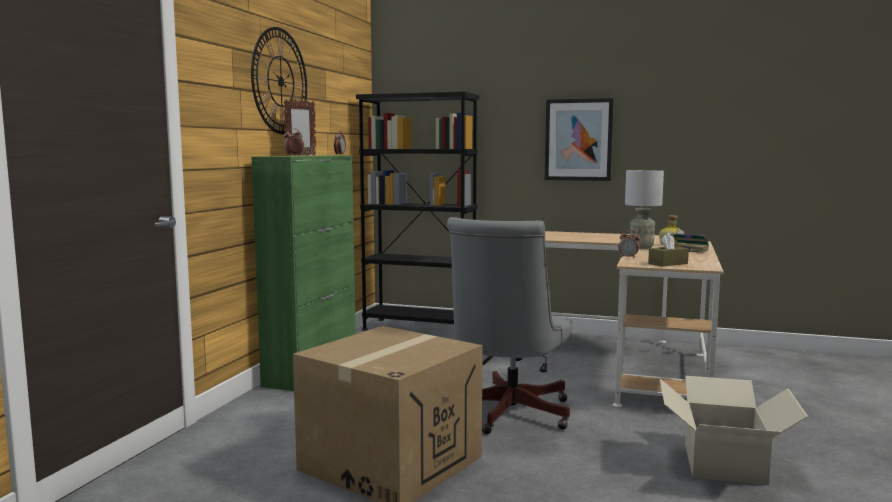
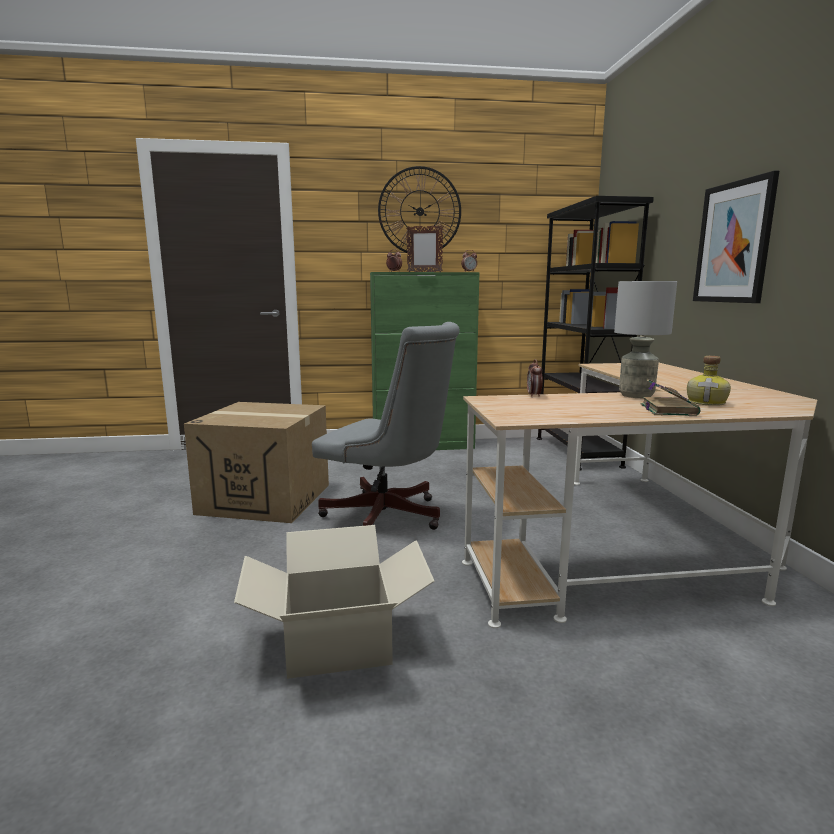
camera: 65 degrees right, 5 degrees up
grey office chair [447,217,573,434] -> grey office chair turned 150 degrees counterclockwise [312,322,460,530]
brown tissue box [648,233,689,267] -> none

